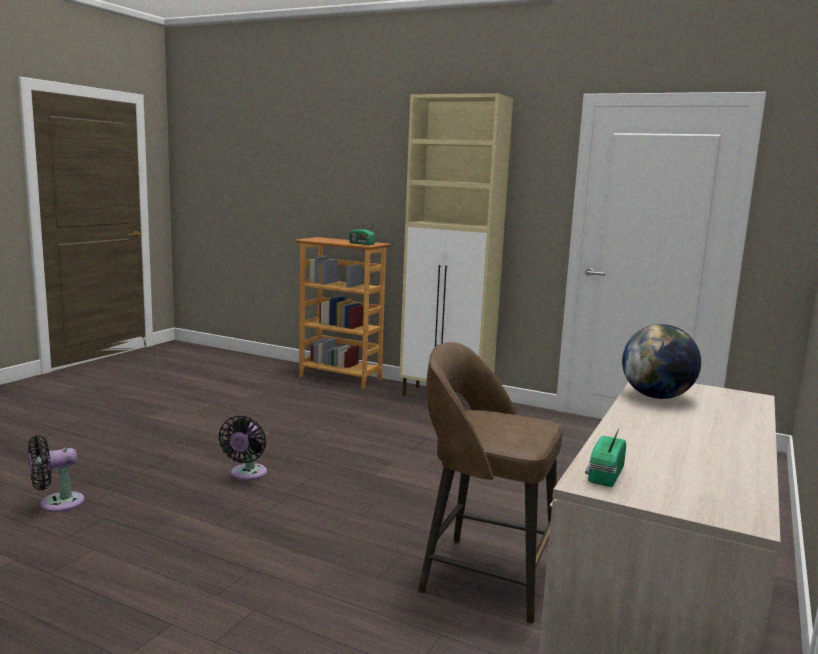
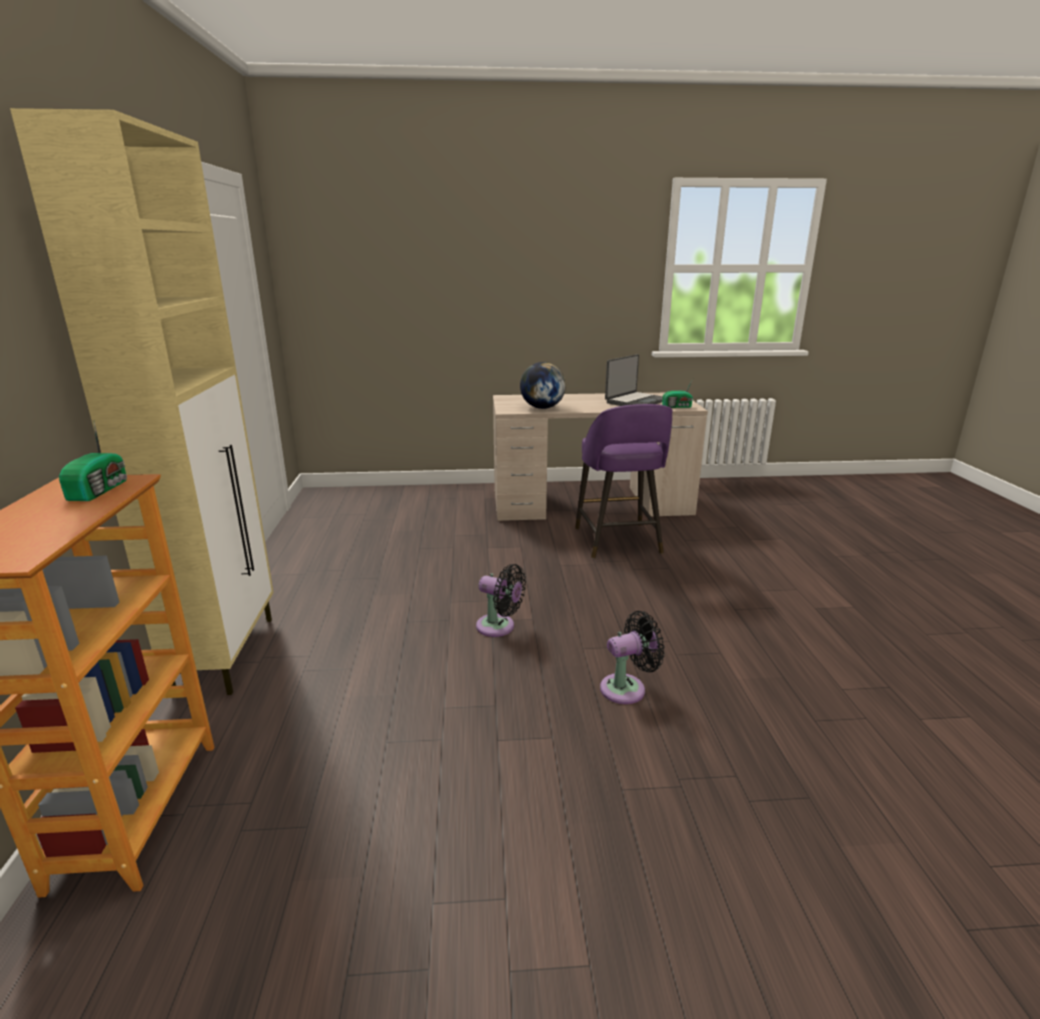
camera: 120 degrees left, 10 degrees up
black fan [28,435,85,513] -> black fan moved to [476,564,526,637]
brown stool [418,342,562,624] -> purple stool [575,404,672,558]
none -> laptop [605,354,663,406]

